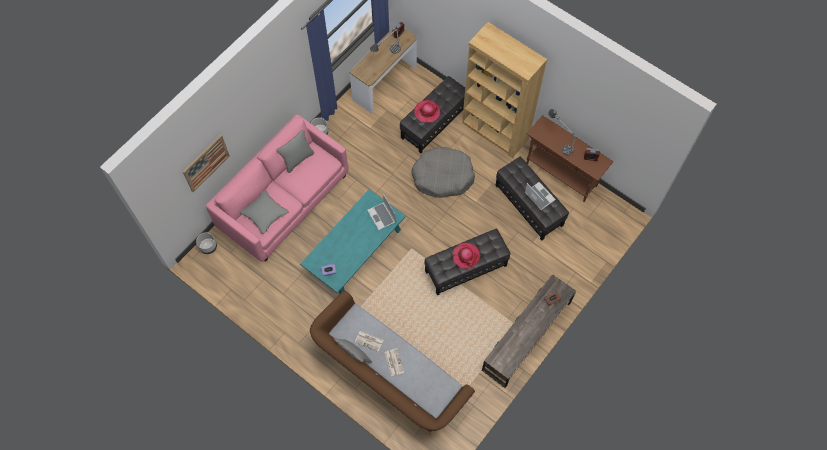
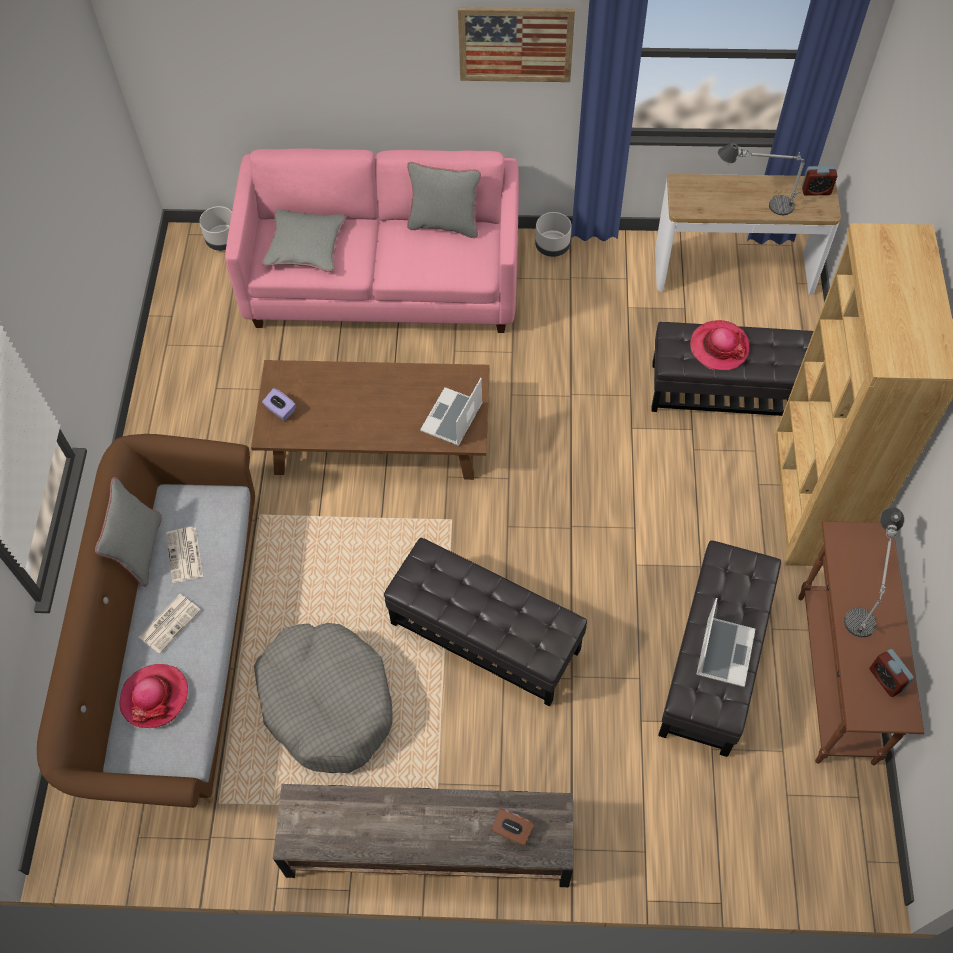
camera: 55 degrees right, 5 degrees down
picture [183,135,230,192] -> picture moved to [458,7,575,82]
turquoise coffee table [300,190,406,294] -> brown coffee table [251,360,490,480]
grey dog bed [411,147,475,198] -> grey dog bed moved to [254,623,393,773]
hat [452,243,480,269] -> hat moved to [119,664,188,728]

